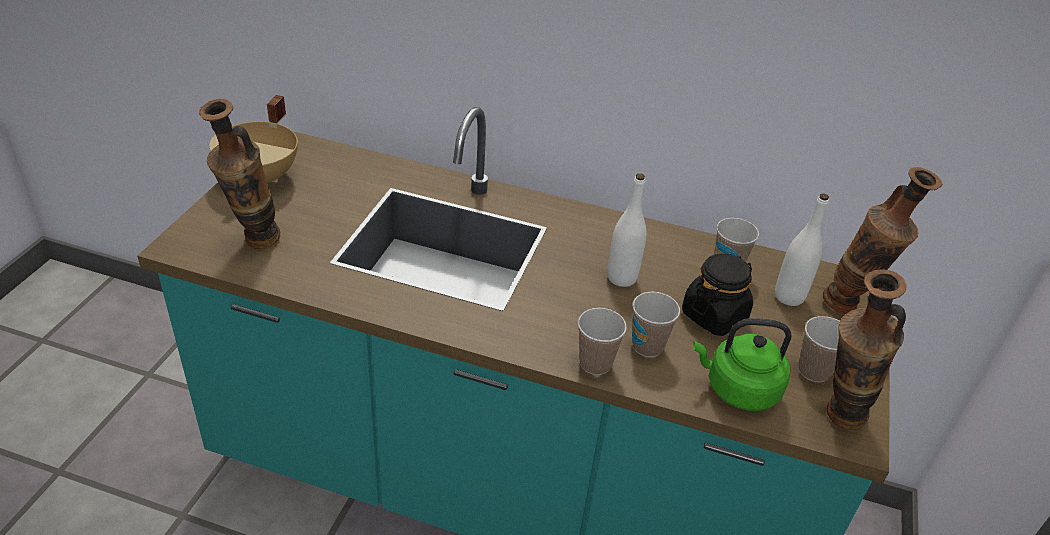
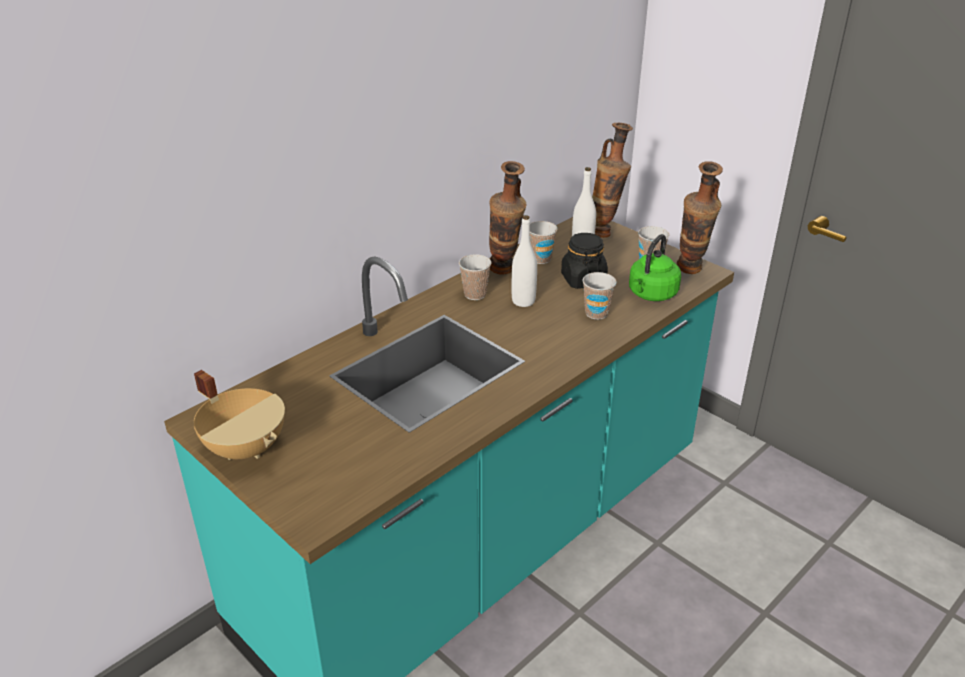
camera: 60 degrees left, 5 degrees down
vase [199,99,280,249] -> vase moved to [489,161,526,275]
cup [578,308,627,375] -> cup moved to [459,254,491,300]

